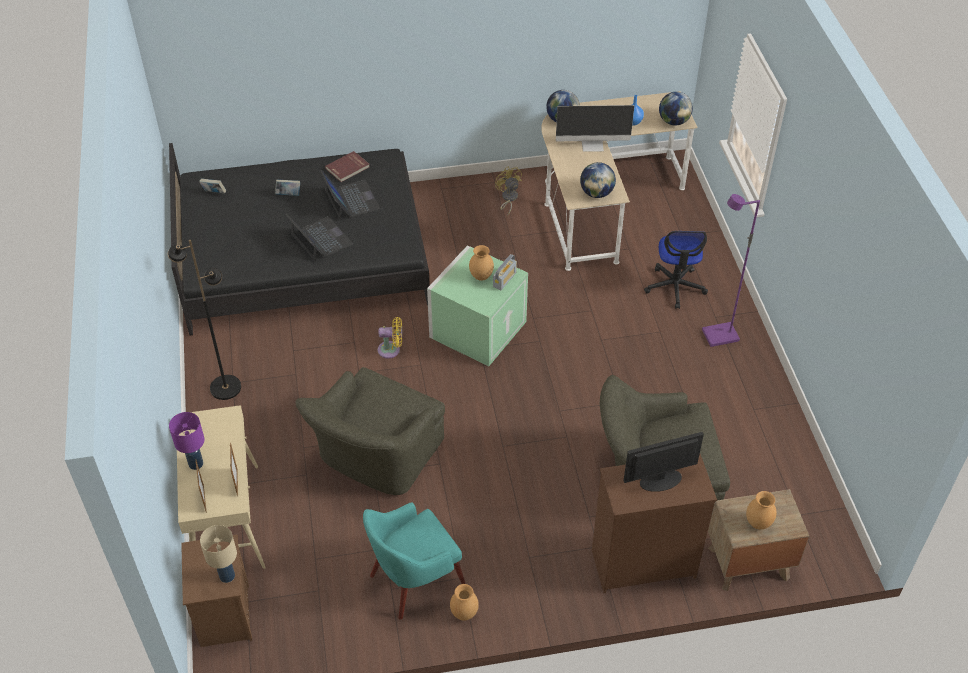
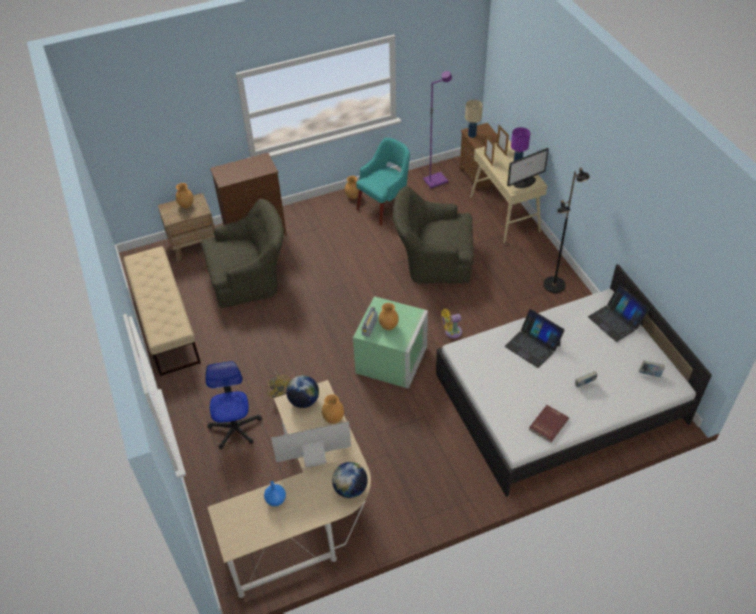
camera: 170 degrees right, 0 degrees up
black bed [169,143,430,335] -> white bed [436,264,712,497]
green armchair [295,367,445,495] -> green armchair turned 105 degrees counterclockwise [393,186,473,284]
laptop [321,170,381,220] -> laptop moved to [588,285,650,342]
yellow fan [495,166,522,216] -> yellow fan moved to [267,370,291,398]
monitor [623,432,704,492] -> monitor moved to [507,148,549,188]
globe [659,92,693,126] -> none
purple floor lamp [702,194,760,347] -> purple floor lamp moved to [423,71,452,188]
none -> beige bench [123,246,201,376]
none -> brown vase [322,394,344,424]

